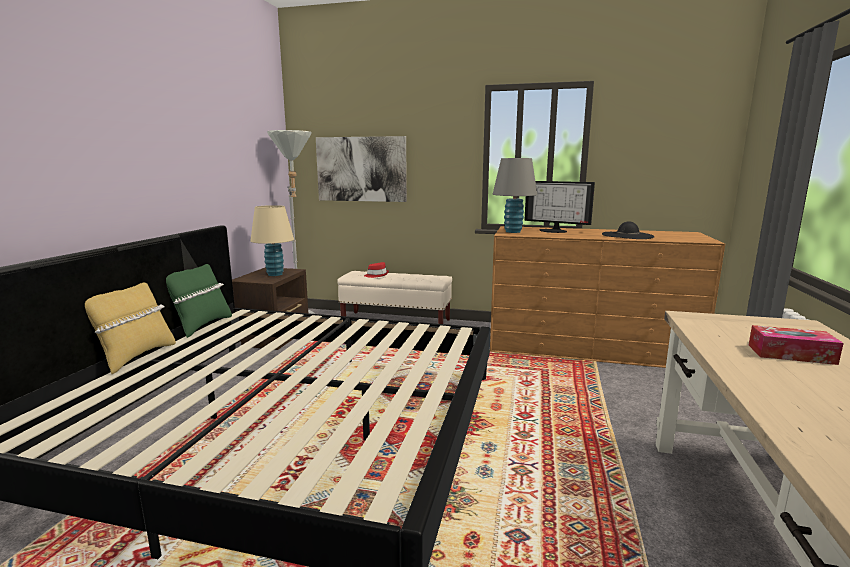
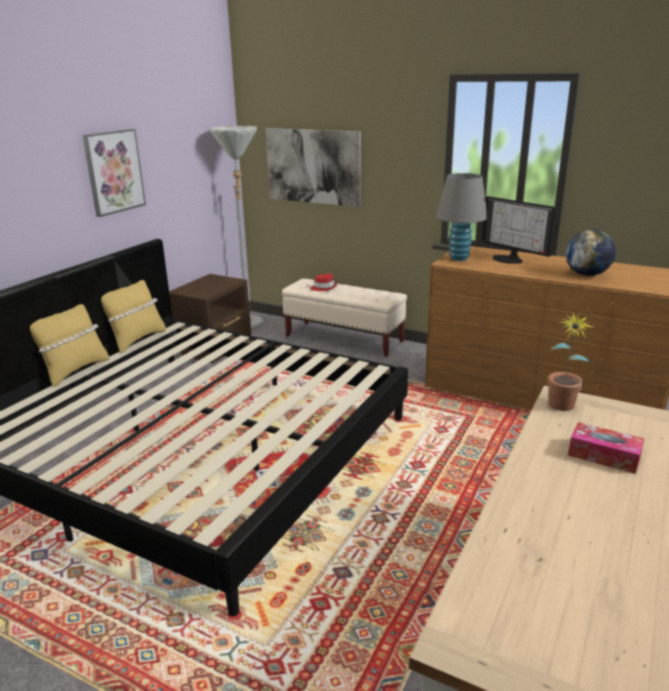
camera: 15 degrees right, 10 degrees up
green pillow [166,264,232,338] -> yellow pillow [101,280,166,354]
beige table lamp [250,205,294,276] -> none
black hat [602,221,654,239] -> globe [566,229,616,276]
none -> picture [82,129,146,217]
none -> potted plant [547,311,596,411]

